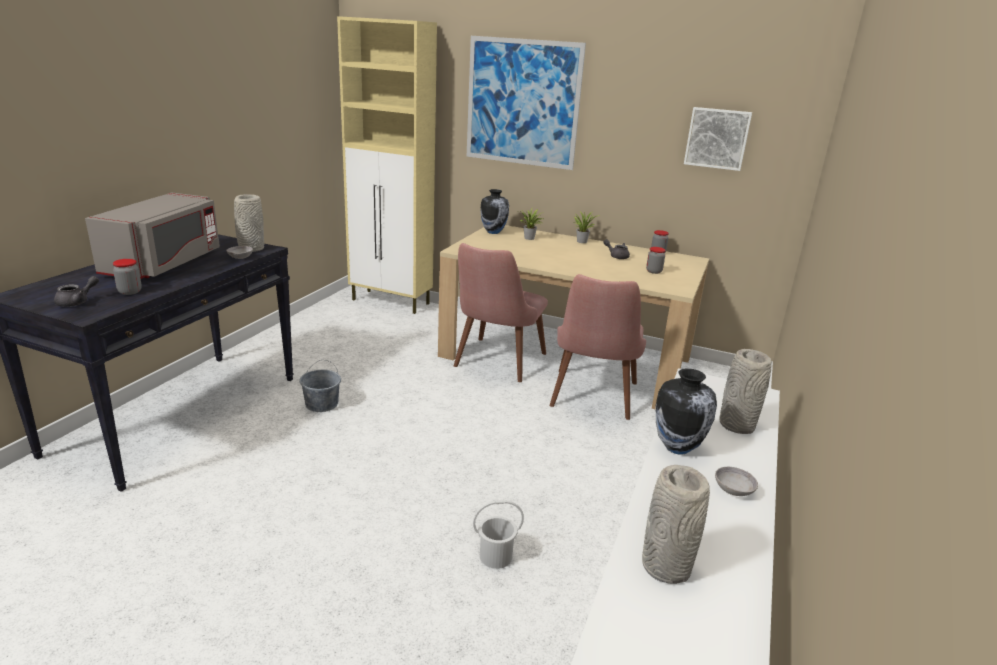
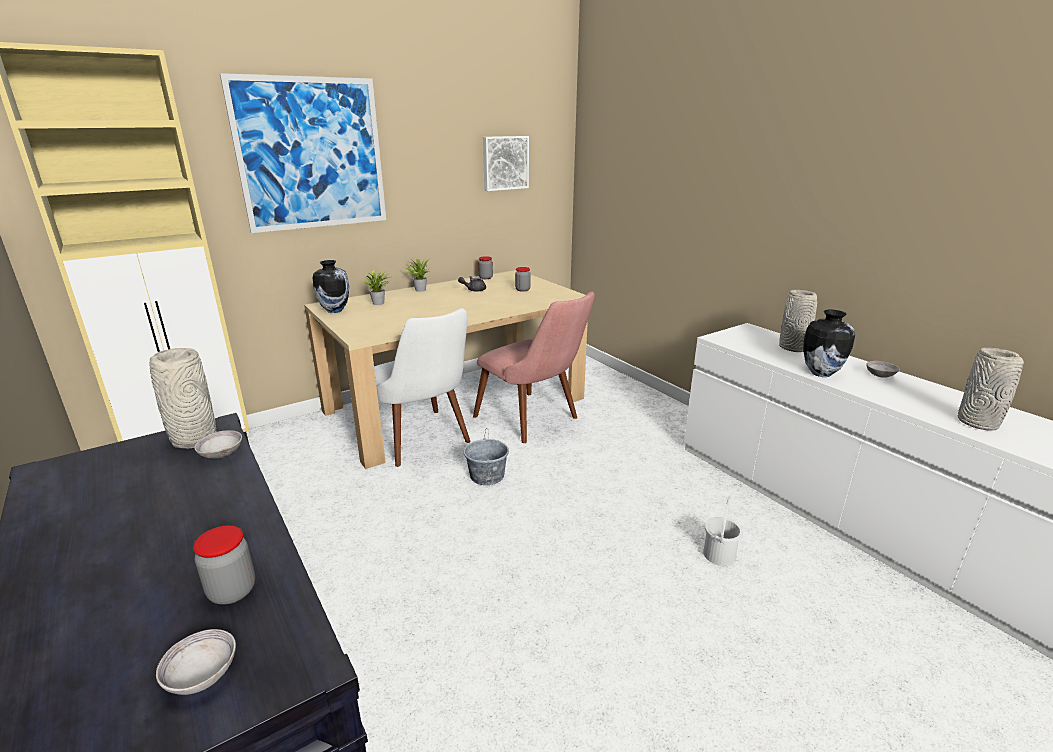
camera: 55 degrees left, 0 degrees up
grey teapot [54,276,99,307] -> grey bowl [156,629,236,695]
grey microwave [85,192,220,279] -> none
grey bucket [299,360,341,412] -> grey bucket moved to [464,428,509,485]
pink chair [454,243,548,382] -> white chair [374,308,471,467]

